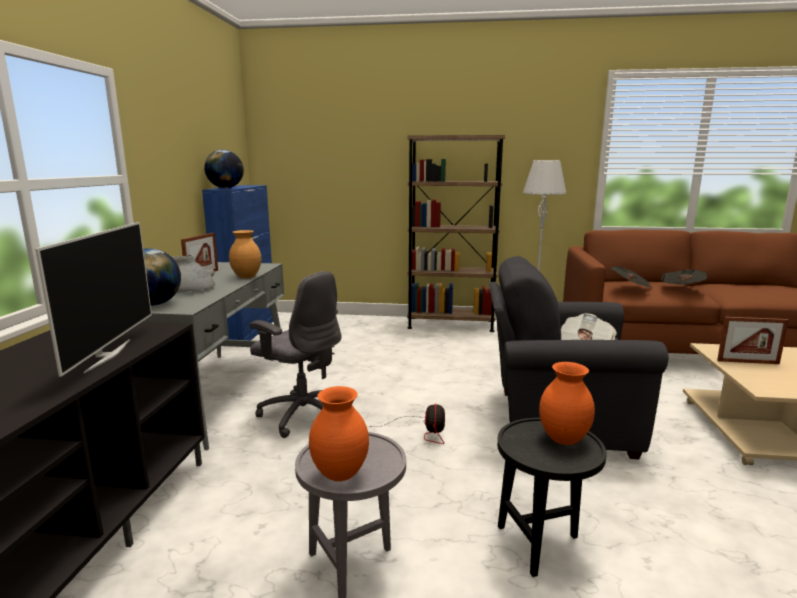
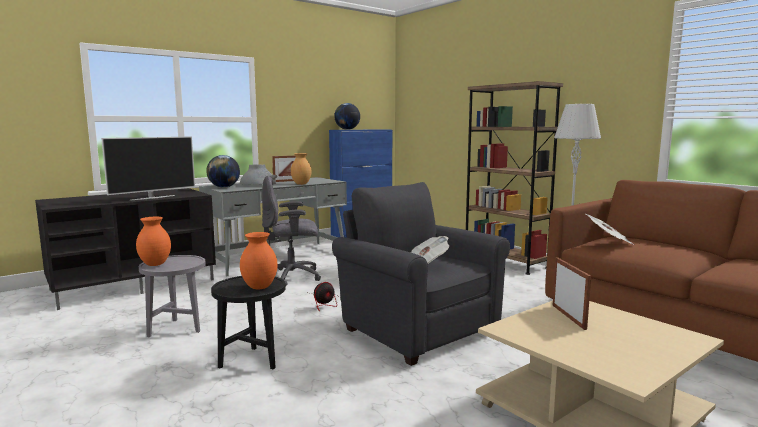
camera: 45 degrees right, 5 degrees down
grey office chair [249,271,342,438] -> grey office chair turned 90 degrees clockwise [262,176,321,286]
newspaper [661,270,707,285] -> none
picture frame [717,317,789,364] -> picture frame turned 150 degrees counterclockwise [552,258,591,330]

